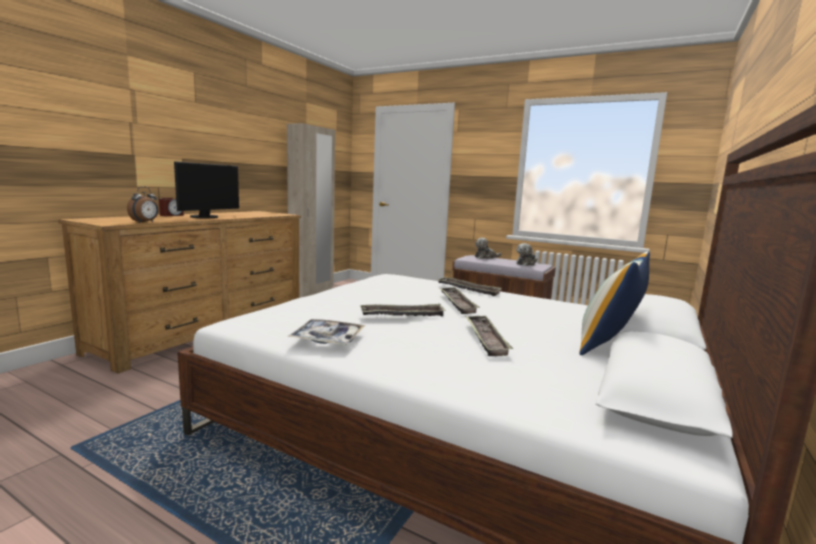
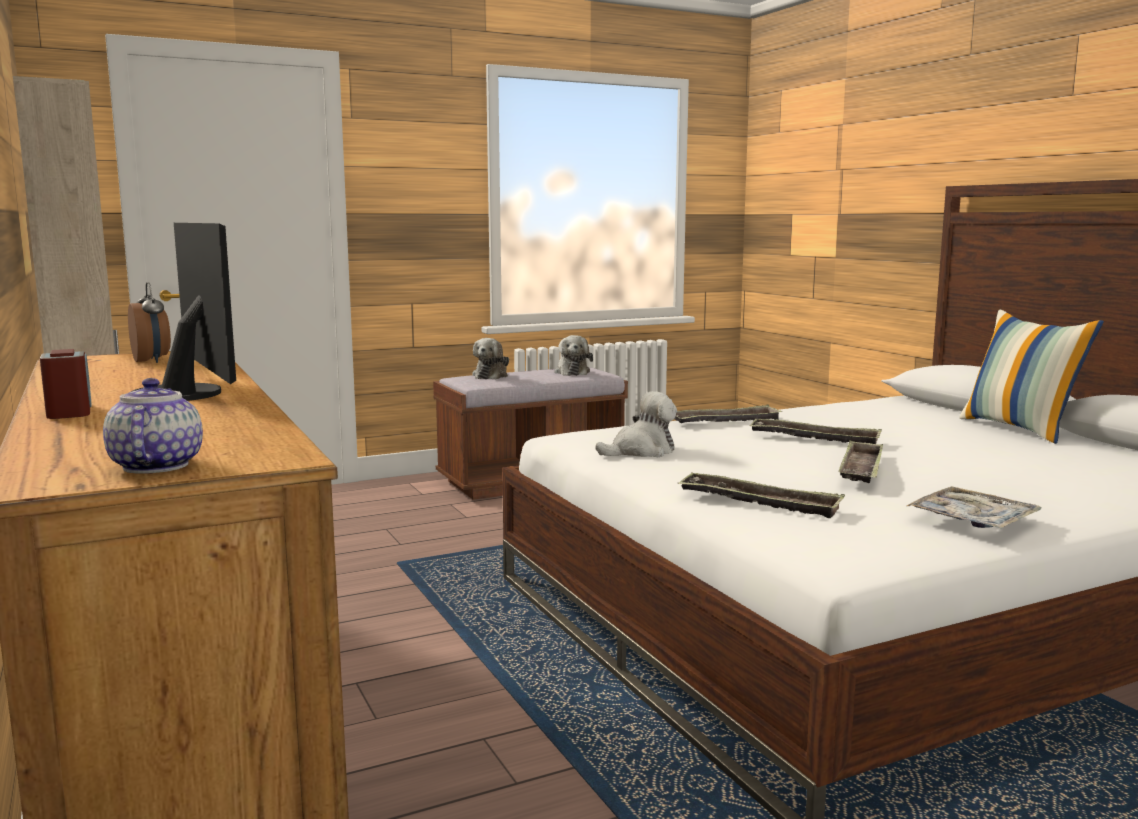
camera: 55 degrees left, 0 degrees up
alarm clock [127,186,159,223] -> alarm clock moved to [128,282,171,363]
tray [465,315,513,356] -> tray moved to [678,473,845,518]
none -> teapot [103,378,203,474]
none -> plush toy [595,391,677,457]

